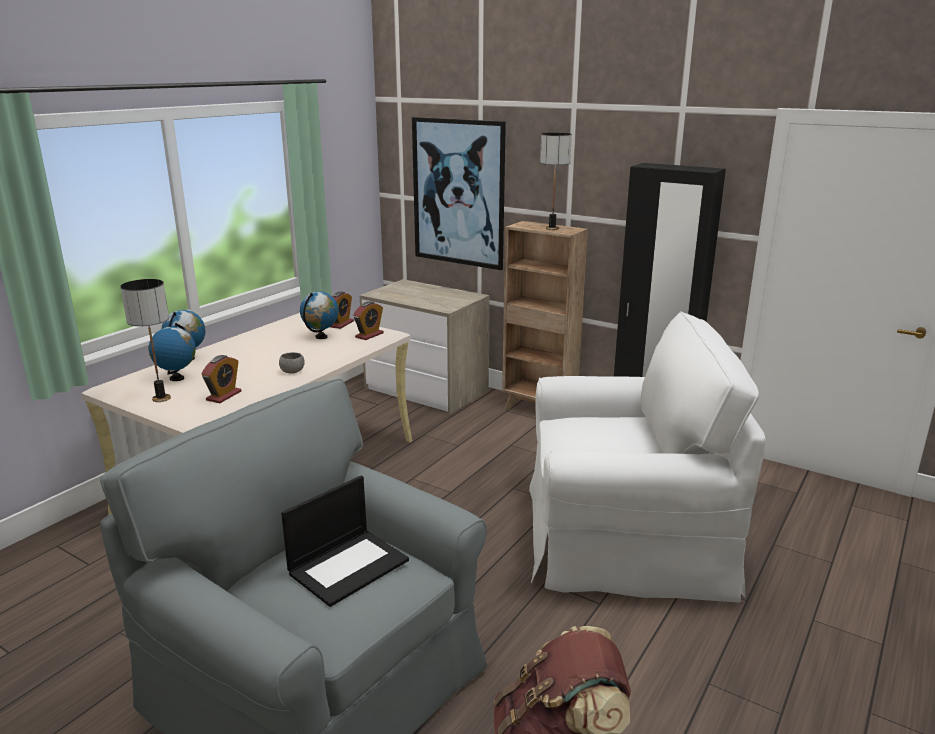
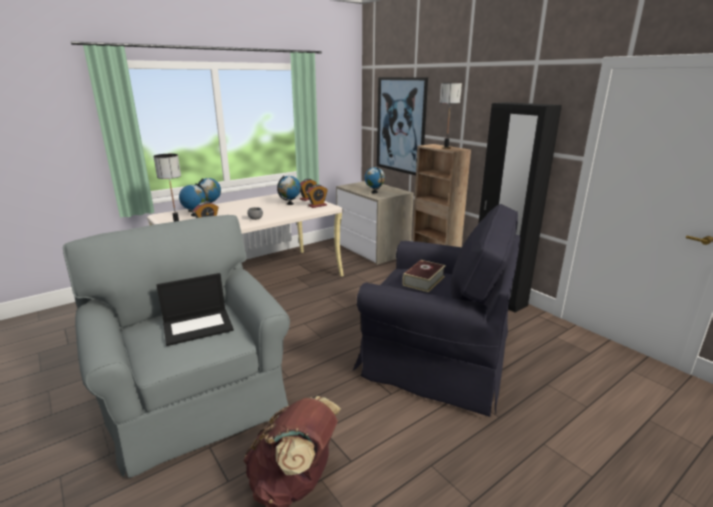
camera: 20 degrees right, 0 degrees up
white armchair [529,311,766,603] -> black armchair [353,204,520,417]
none -> globe [365,167,385,193]
none -> book [402,260,446,292]

